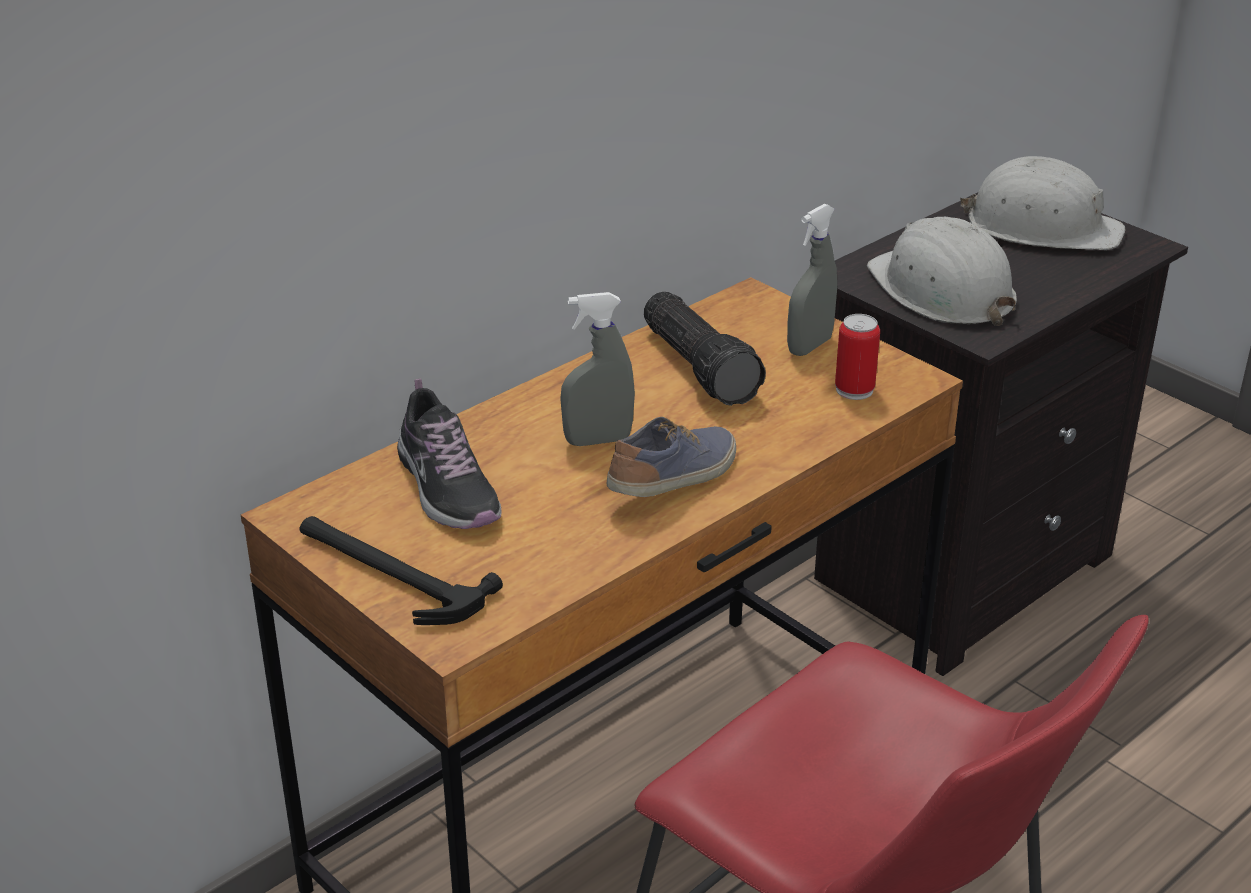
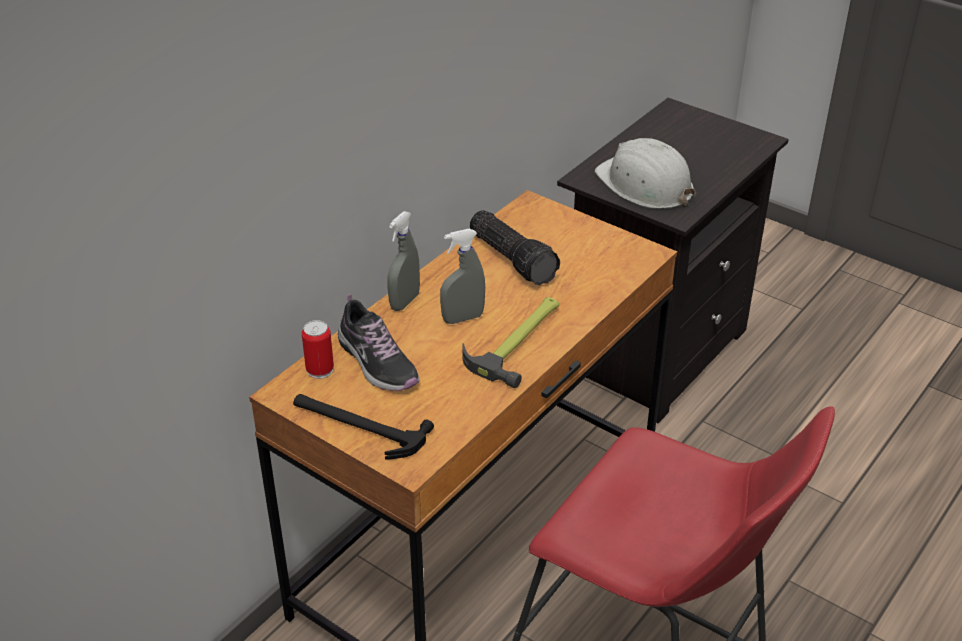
camera: 10 degrees left, 5 degrees up
shoe [607,417,736,497] -> hammer [462,297,559,388]
grey spray bottle [787,204,837,356] -> grey spray bottle moved to [387,211,420,311]
can [835,314,880,400] -> can moved to [302,320,334,379]
white hard hat [959,156,1125,250] -> none

